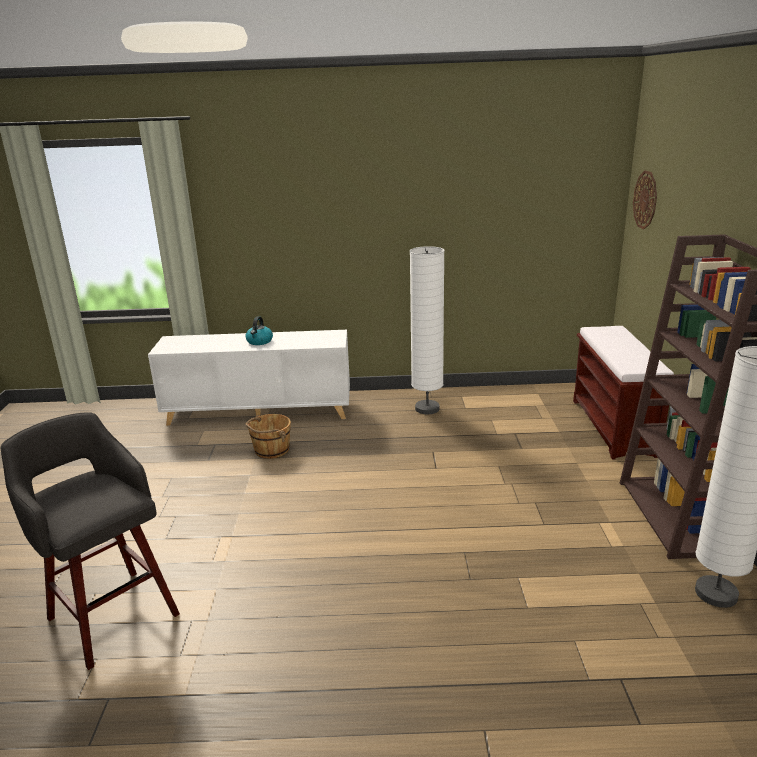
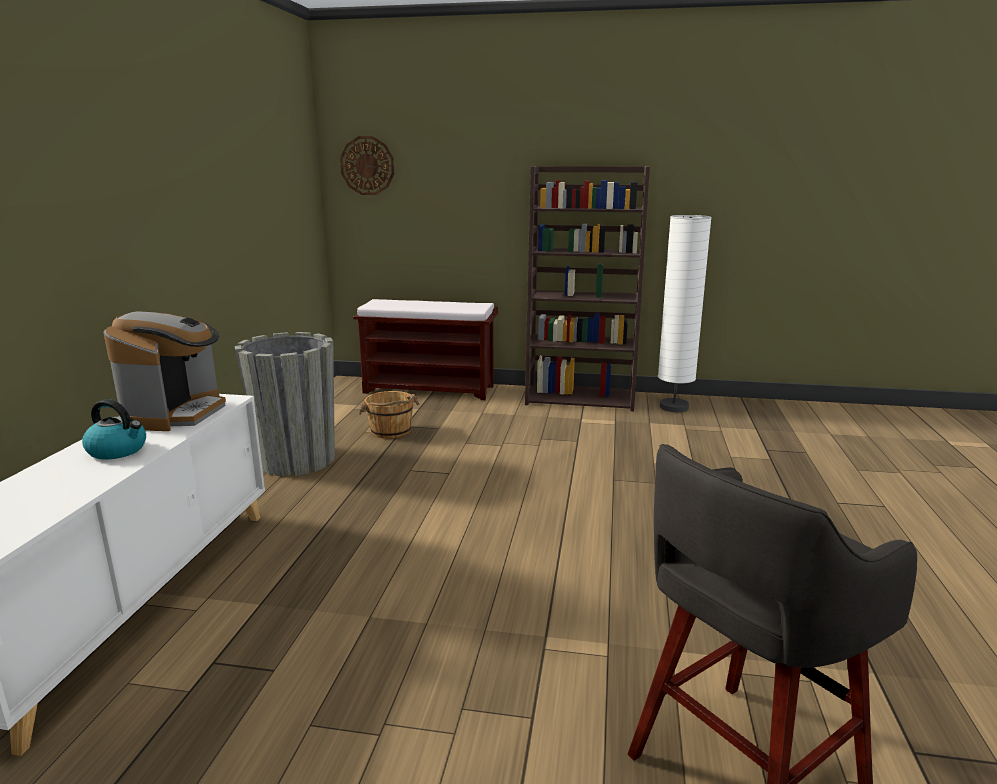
camera: 80 degrees left, 5 degrees down
brown bucket [246,414,291,459] -> brown bucket moved to [358,391,419,439]
white floor lamp [410,246,445,414] -> grey planter [235,332,335,476]
none -> coffee machine [103,312,226,431]

